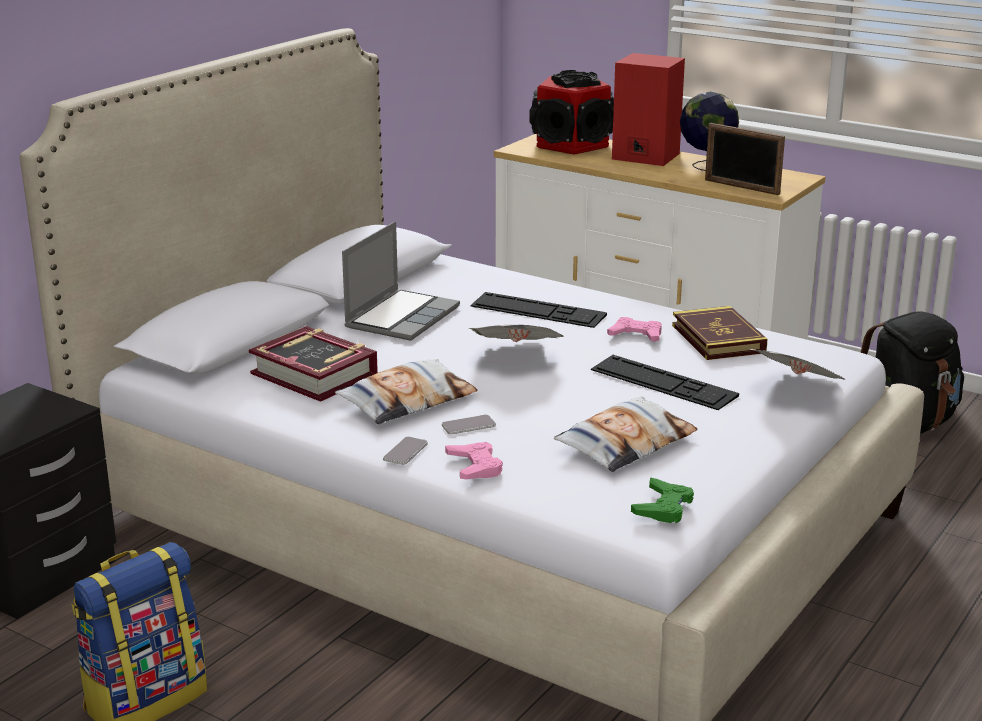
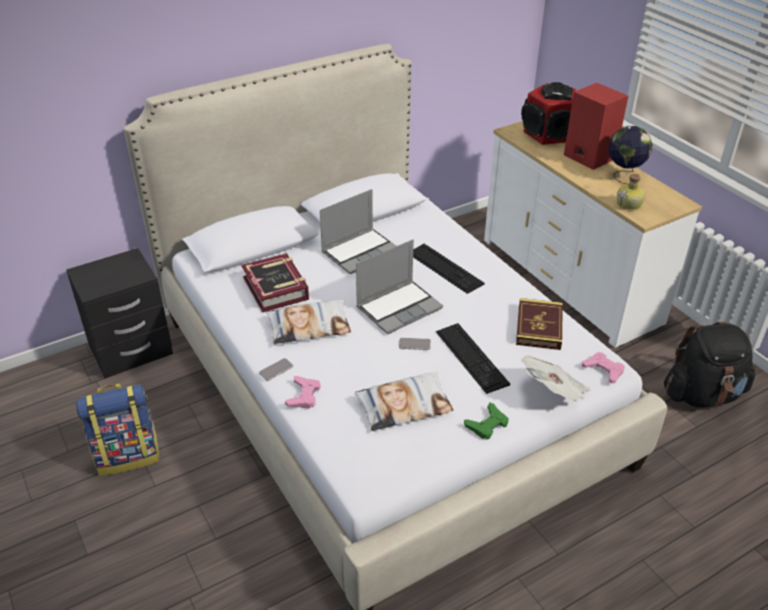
camera: 25 degrees right, 15 degrees up
phone [442,415,496,434] -> phone moved to [399,338,431,350]
newspaper [469,325,563,342] -> laptop [356,239,443,334]
pink game controller [607,317,662,342] -> pink game controller moved to [582,352,625,384]
green game controller [631,477,694,523] -> green game controller moved to [464,402,509,440]
picture frame [705,123,785,195] -> bottle [617,174,645,210]

